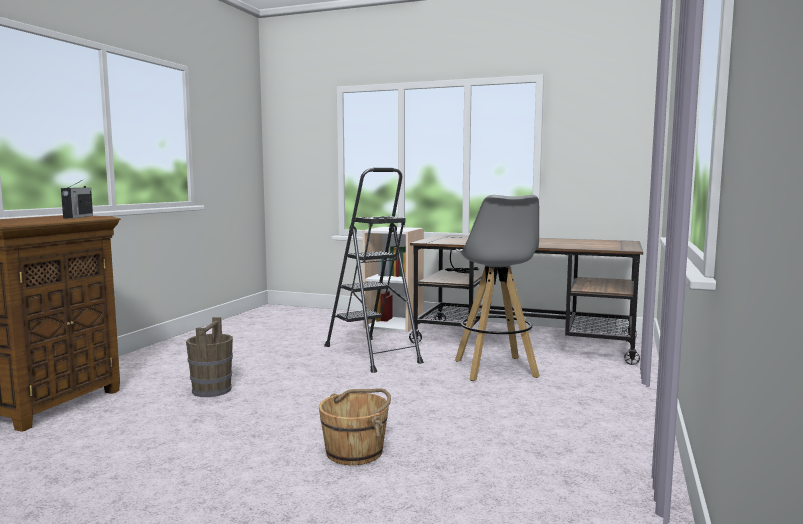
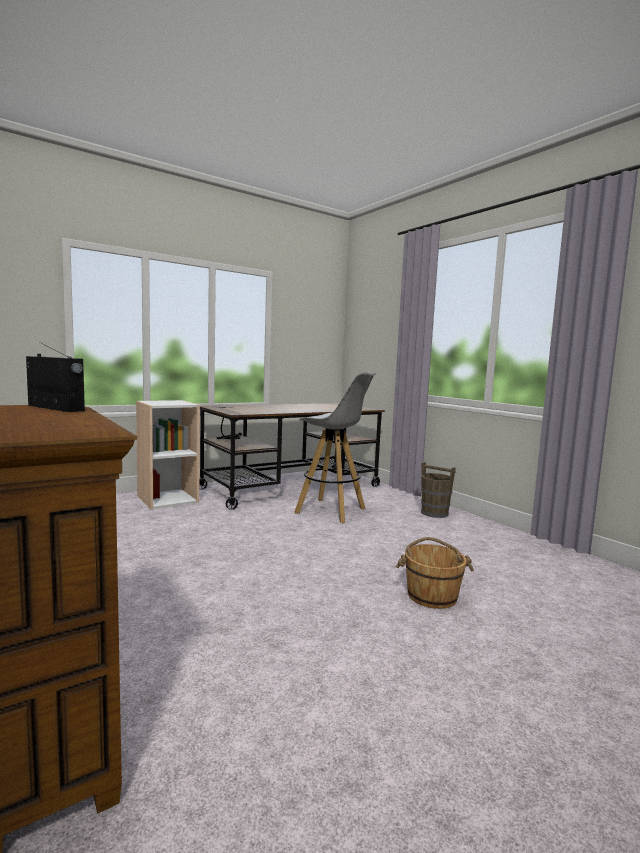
camera: 55 degrees left, 0 degrees up
brown bucket [186,317,233,397] -> brown bucket moved to [421,462,456,518]
step ladder [324,168,424,373] -> none

